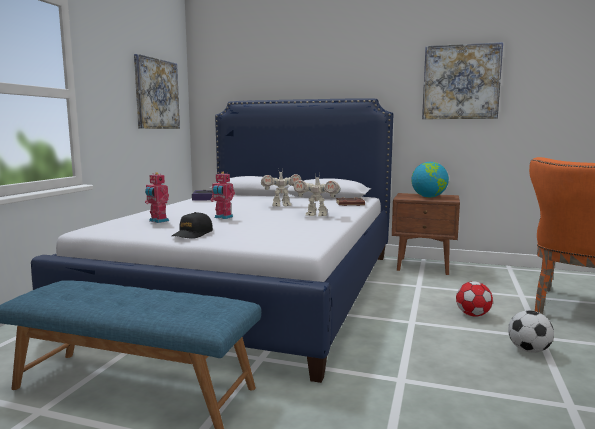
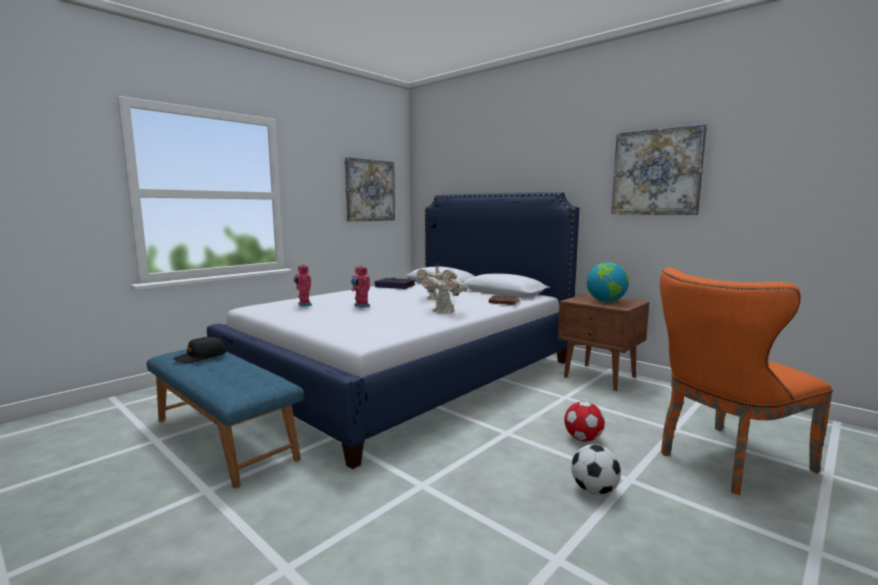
camera: 25 degrees right, 0 degrees up
black cap [172,212,213,239] -> black cap moved to [173,337,226,363]

